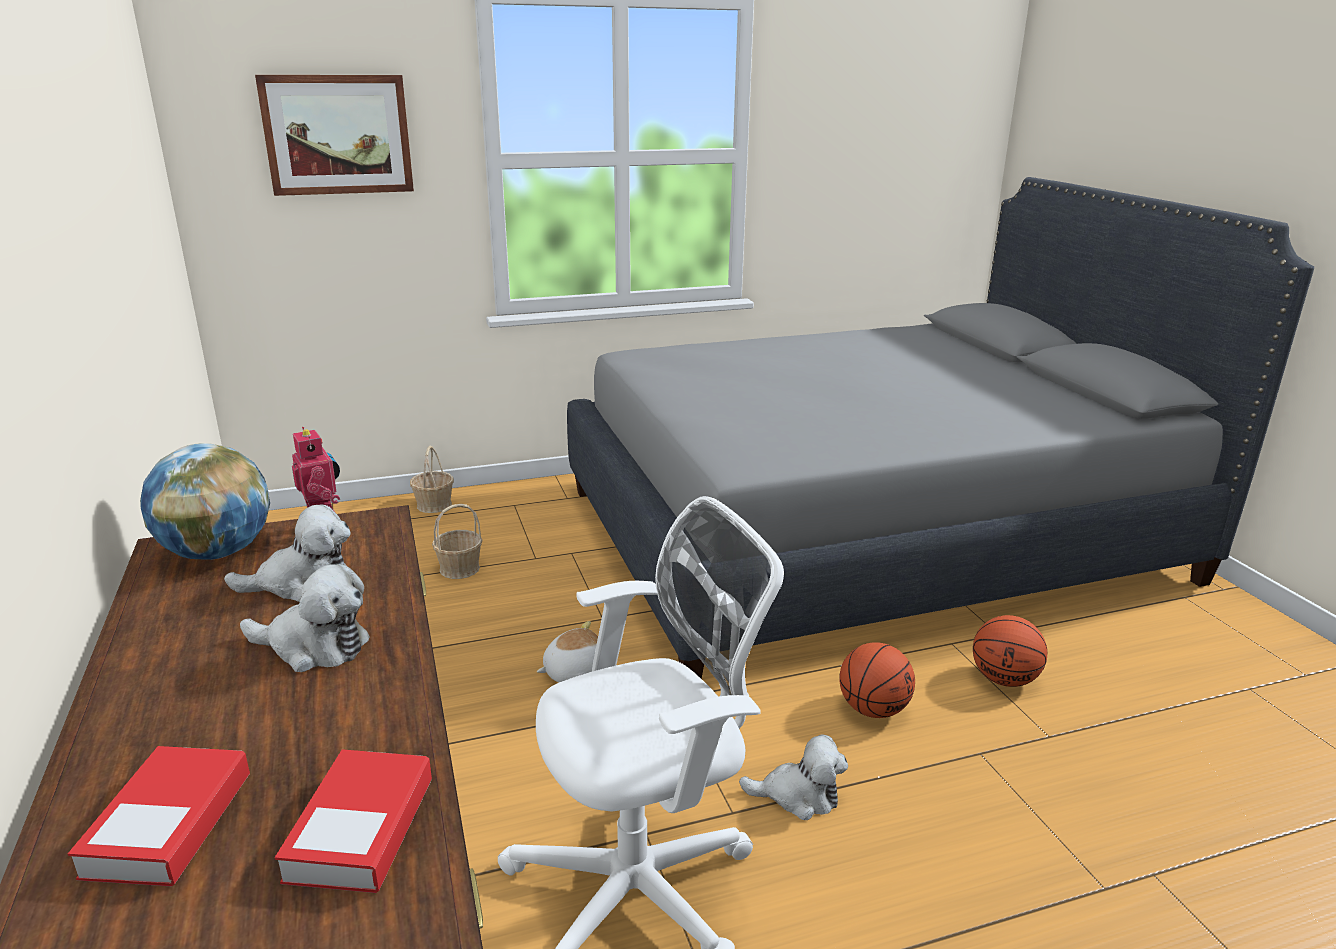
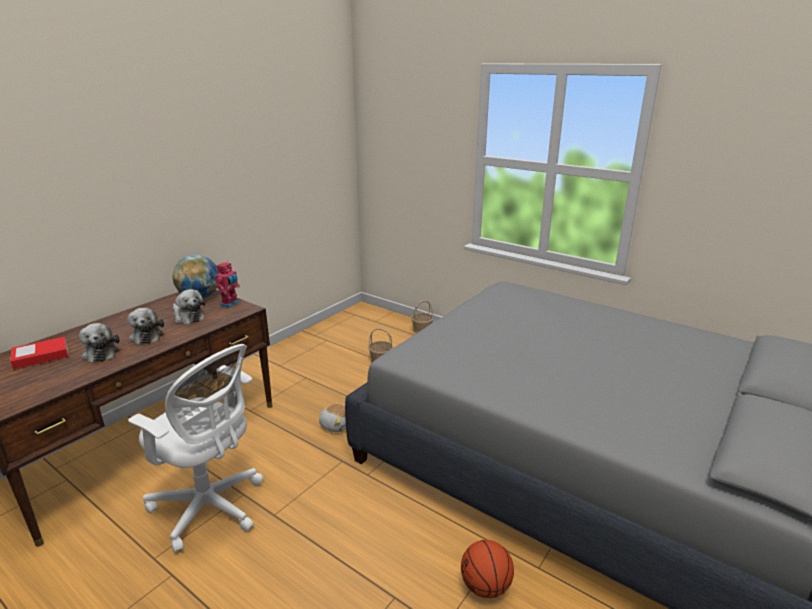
camera: 55 degrees right, 0 degrees up
picture [255,75,414,196] -> none
book [275,749,432,893] -> none
plush toy [739,734,848,820] -> plush toy moved to [79,323,119,363]
basketball [840,643,915,718] -> none

